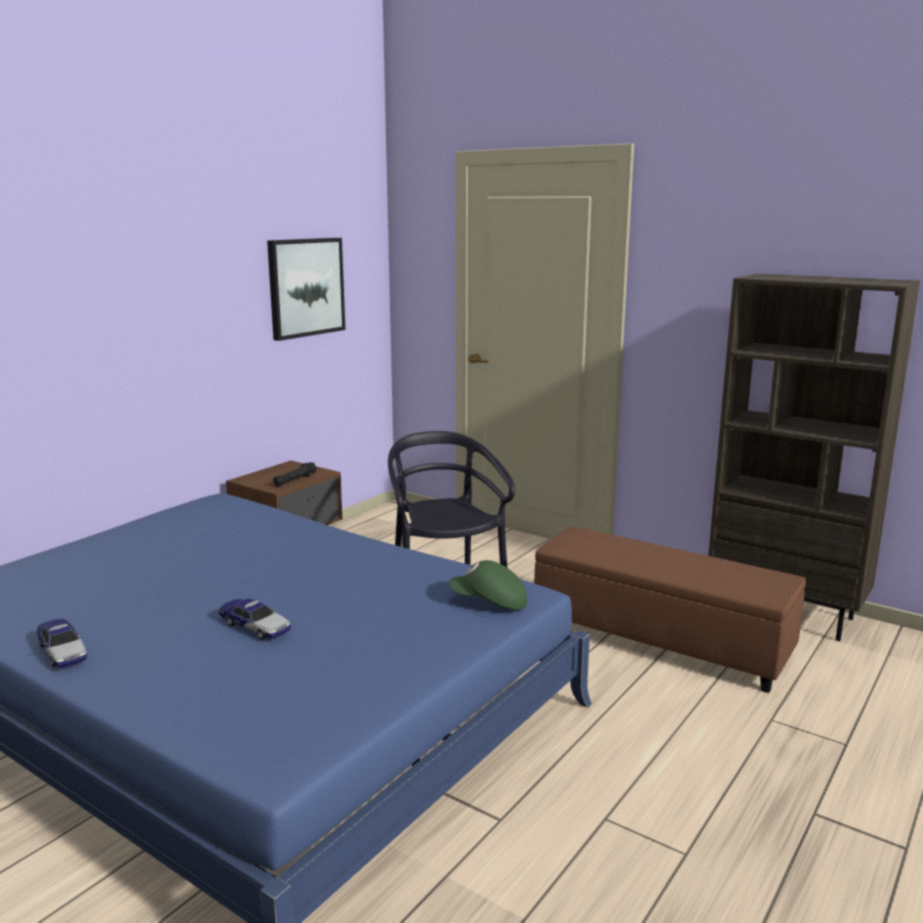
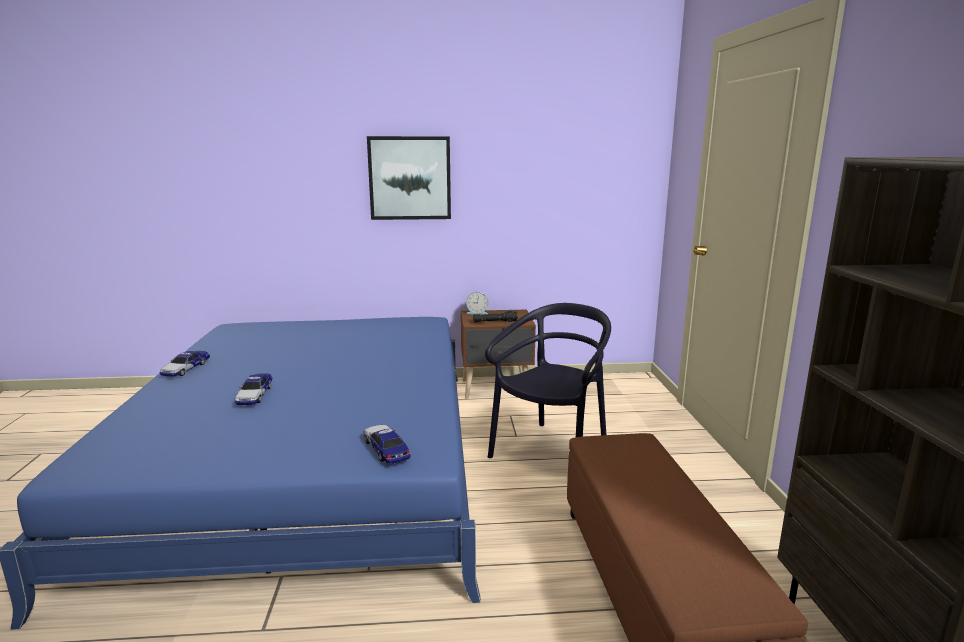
camera: 50 degrees right, 0 degrees up
picture [267,238,345,341] -> picture moved to [367,136,451,220]
green cap [449,560,527,610] -> toy car [364,425,411,464]
none -> alarm clock [466,292,488,314]

